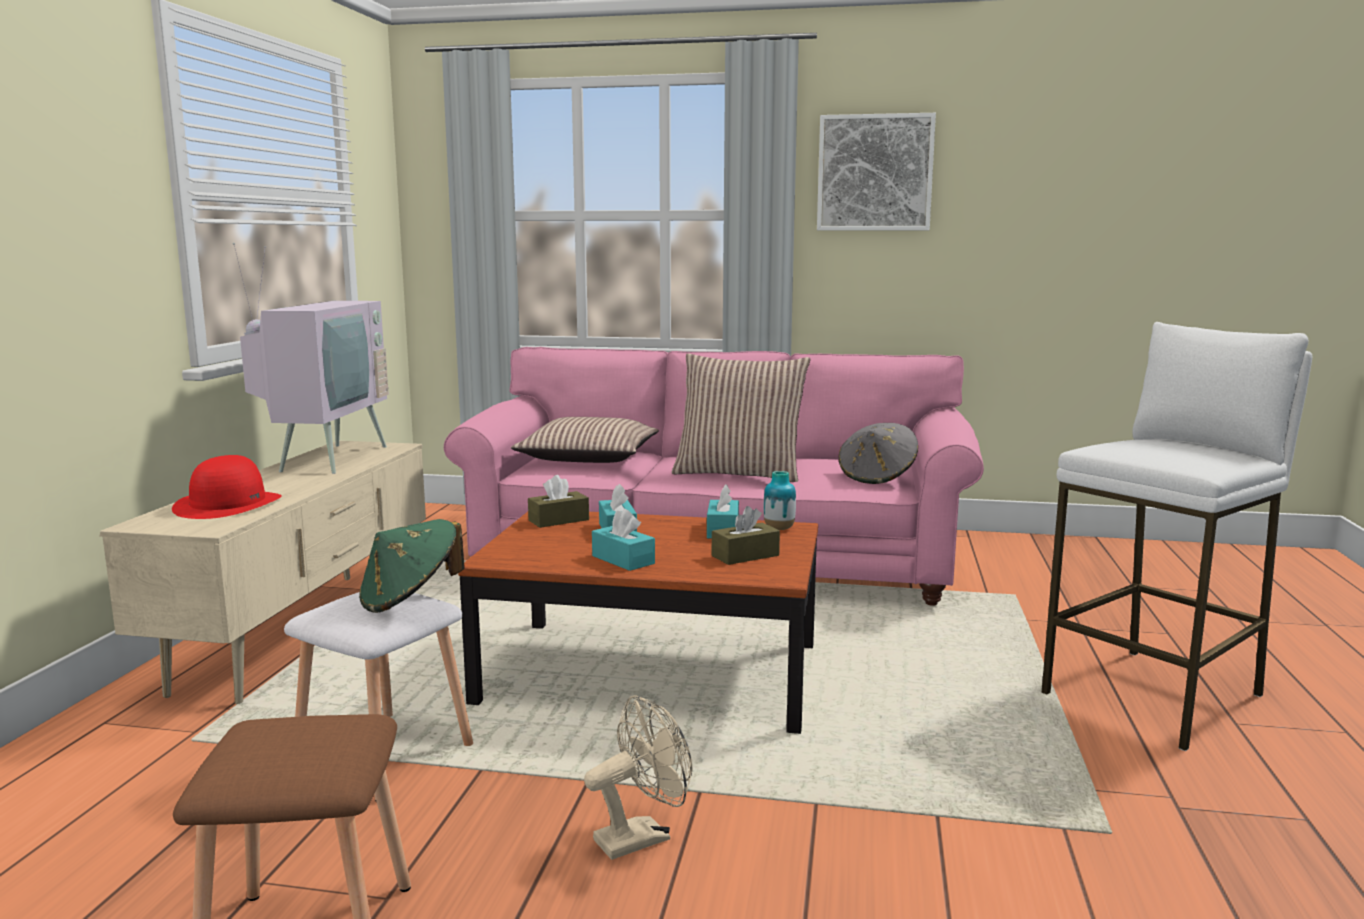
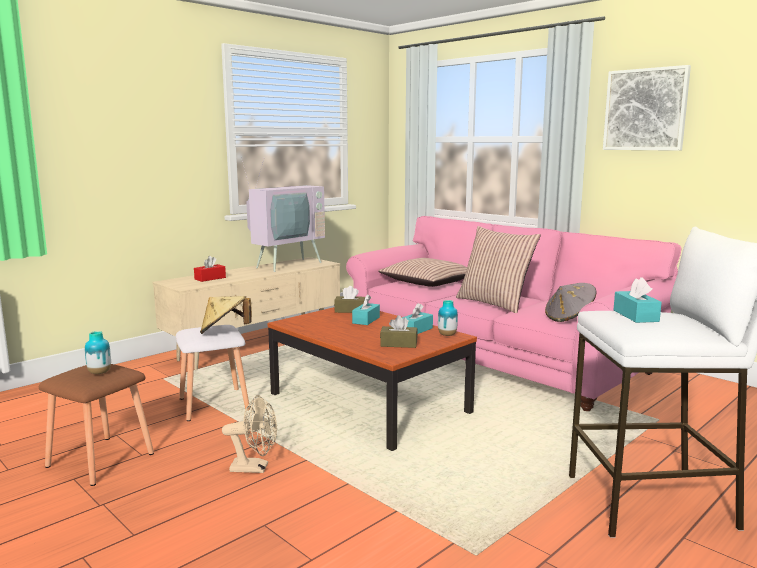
camera: 35 degrees right, 0 degrees up
red hat [172,455,282,519] -> red tissue box [194,256,226,282]
green hat [359,519,465,613] -> beige hat [200,296,252,334]
turquoise tissue box [592,508,655,571] -> turquoise tissue box moved to [614,277,662,323]
none -> vase [85,331,111,374]

